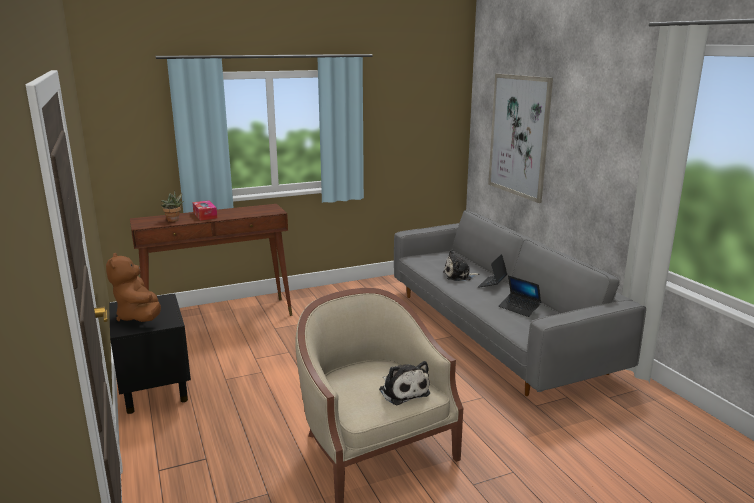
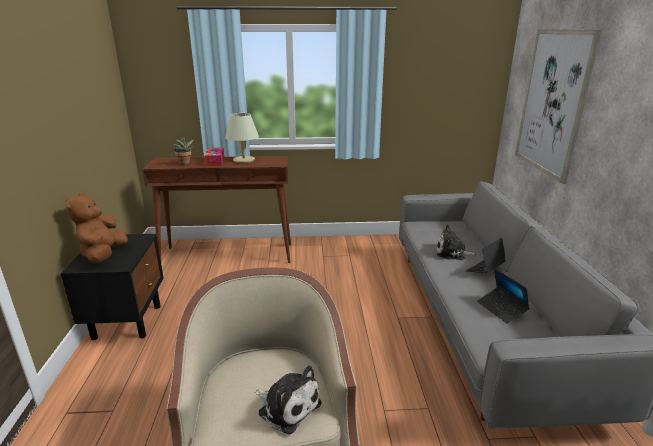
camera: 20 degrees right, 5 degrees up
plush toy [379,361,430,405] -> plush toy turned 45 degrees counterclockwise [254,365,321,434]
none -> beige table lamp [225,113,259,163]

